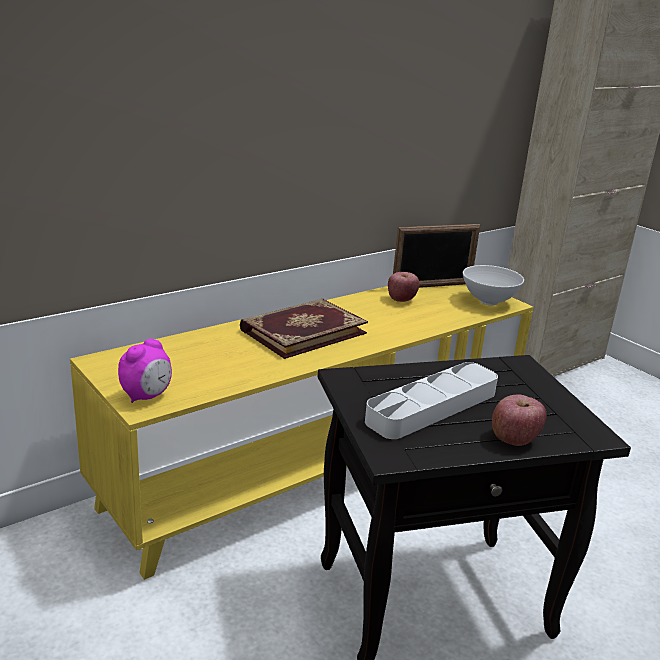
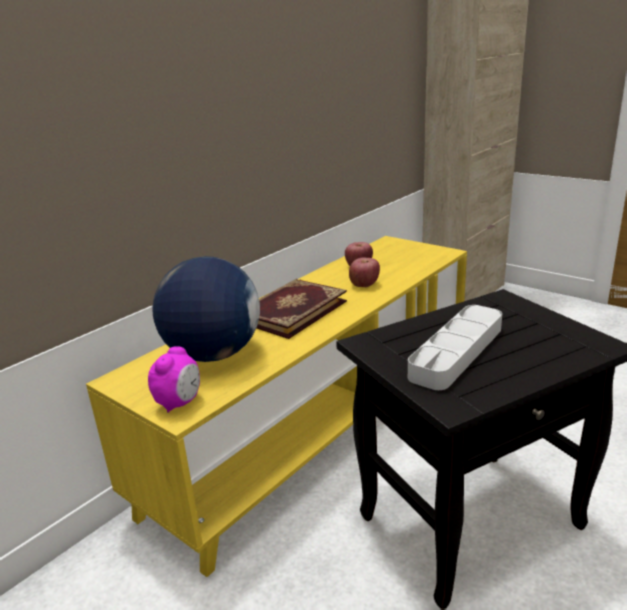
camera: 10 degrees left, 0 degrees up
picture frame [393,224,480,288] -> none
white bowl [463,265,524,305] -> none
apple [492,395,546,446] -> apple moved to [349,257,380,287]
none -> globe [152,256,260,362]

